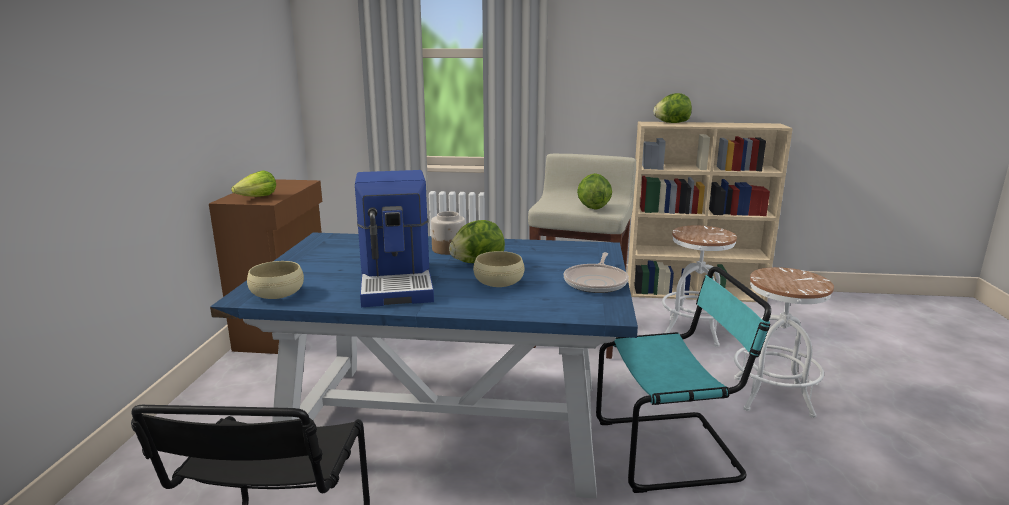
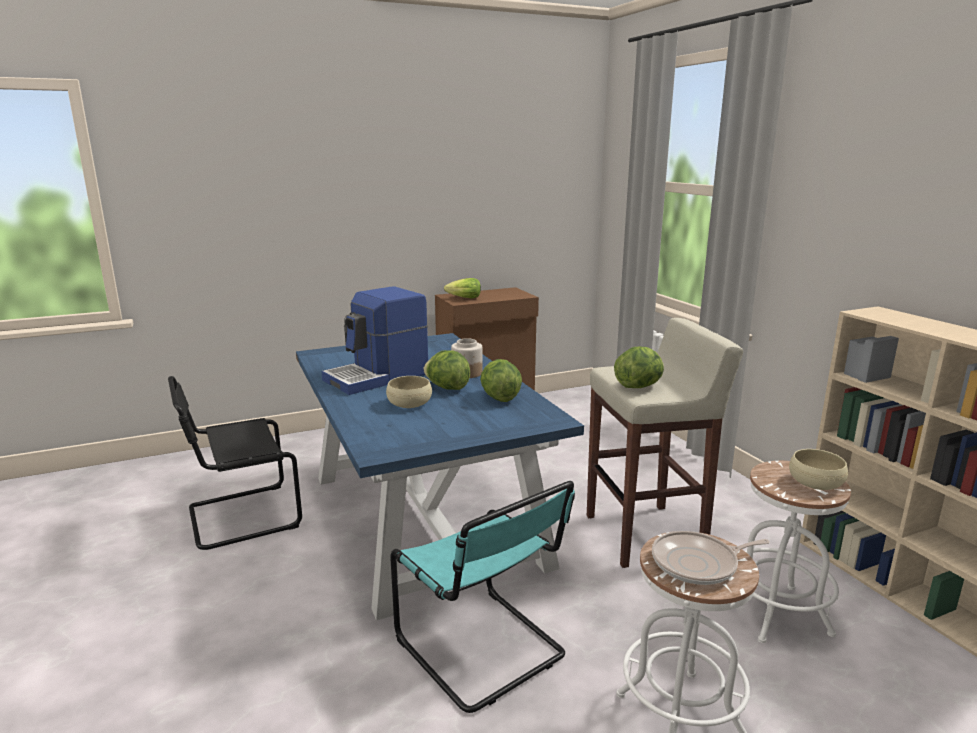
camera: 60 degrees right, 0 degrees up
beige bowl [247,261,304,299] -> beige bowl moved to [789,449,848,490]
frying pan [563,252,629,293] -> frying pan moved to [652,531,770,585]
lettuce [654,93,692,123] -> lettuce moved to [480,359,522,402]

